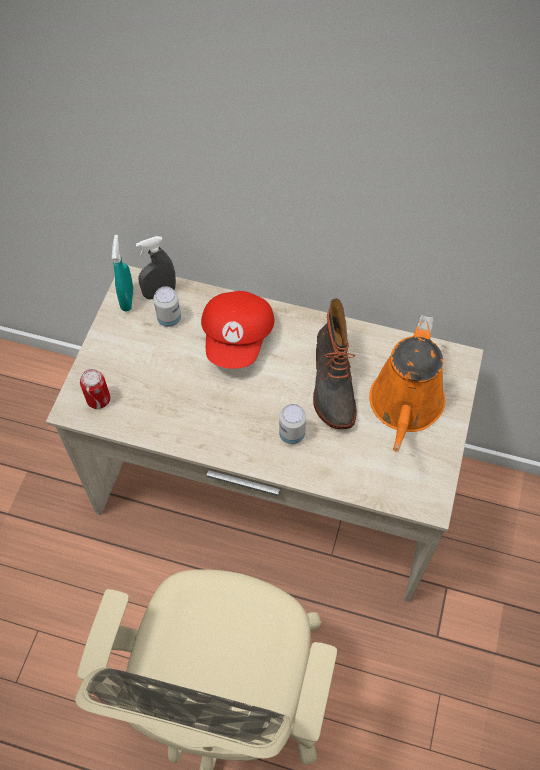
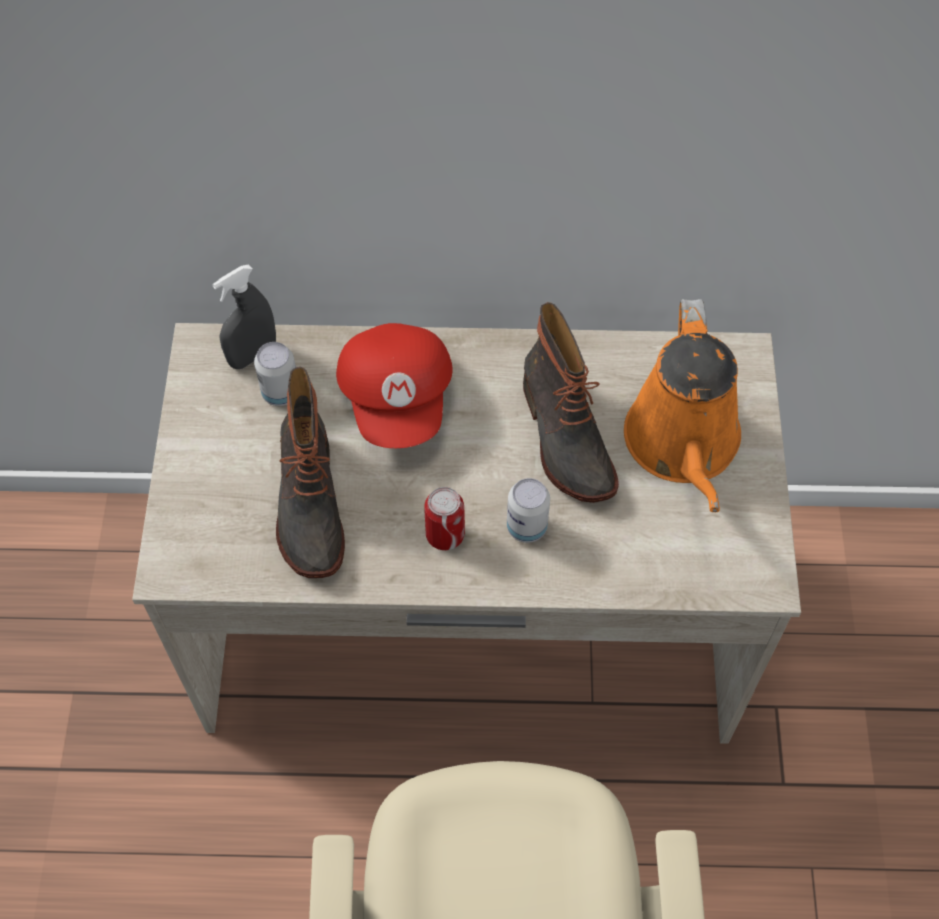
camera: 15 degrees left, 0 degrees up
can [80,369,110,409] -> can moved to [424,487,465,550]
turquoise spray bottle [112,235,133,311] -> none
none -> boot [276,367,345,578]

